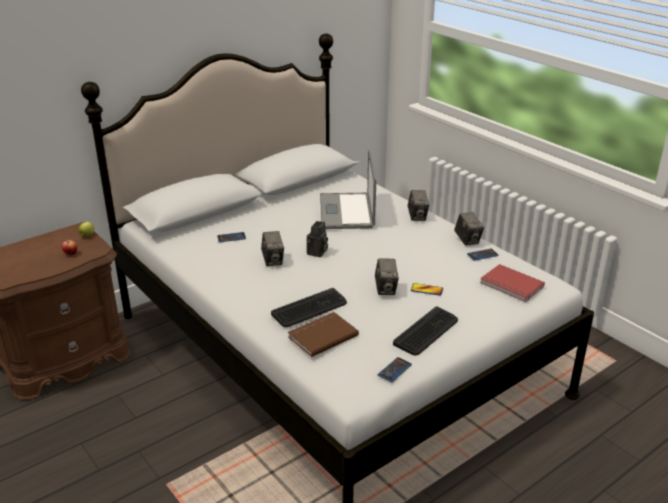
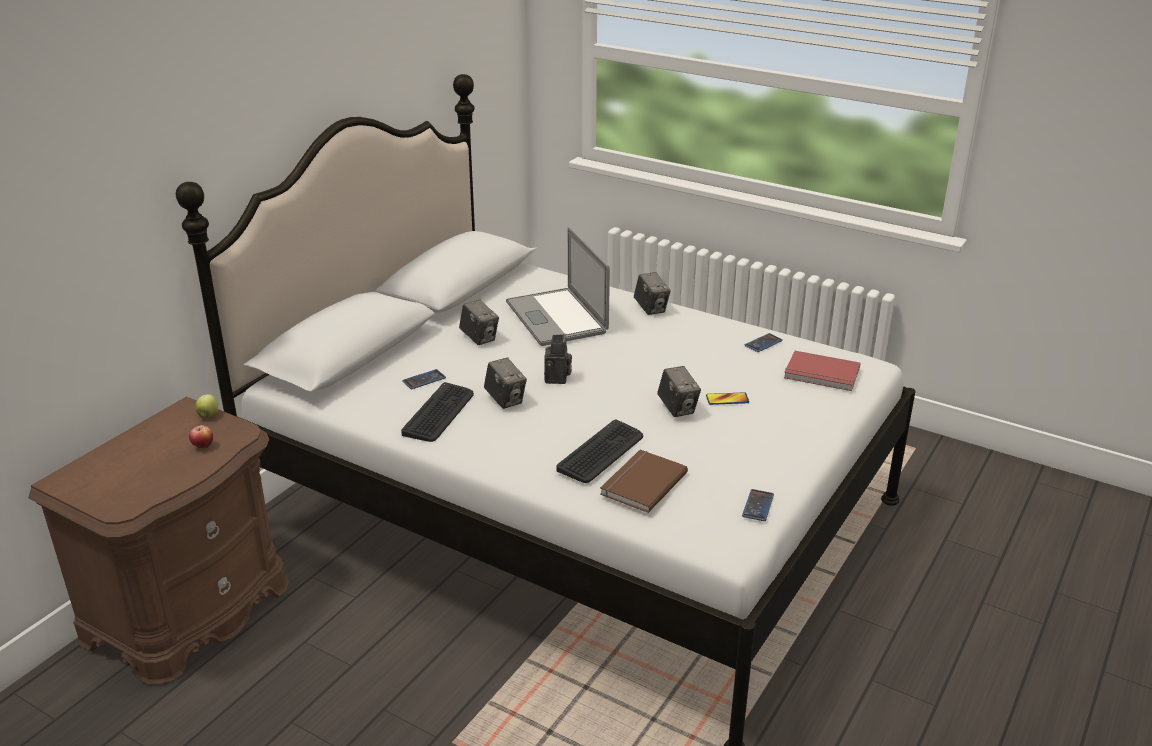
camera: 20 degrees left, 0 degrees up
keyboard [393,306,458,356] -> keyboard moved to [401,382,474,442]
camera [454,212,484,246] -> camera moved to [459,300,499,345]

